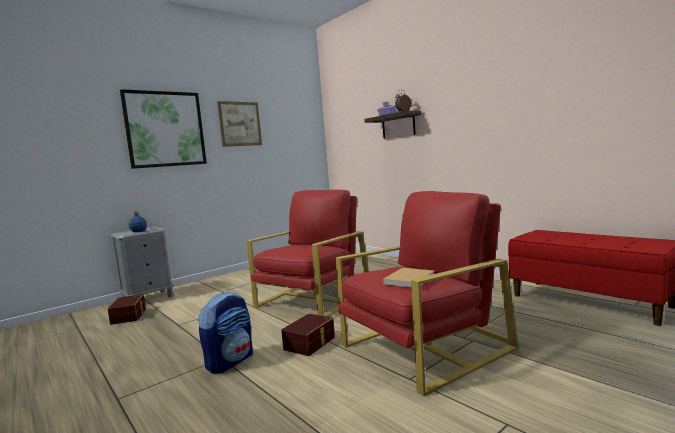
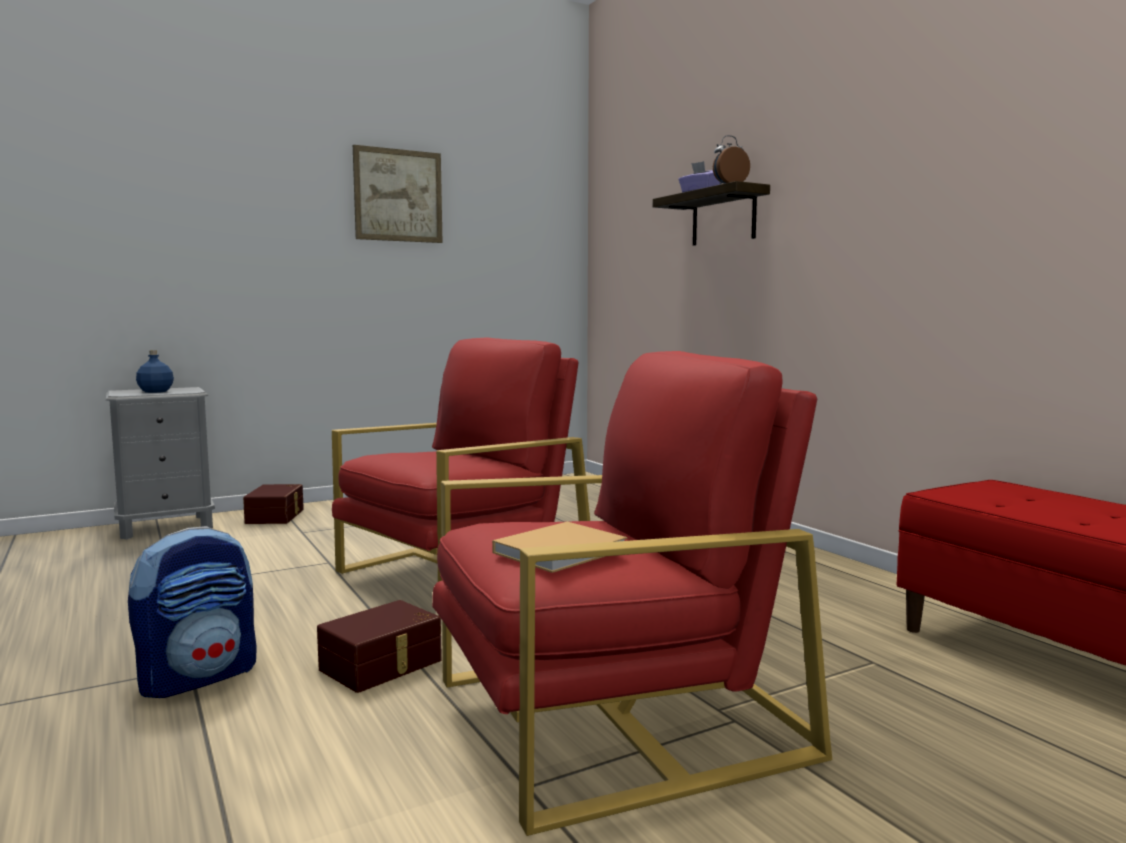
camera: 10 degrees right, 0 degrees up
brown storage box [108,294,146,325] -> brown storage box moved to [243,484,304,524]
picture [120,89,207,169] -> none

